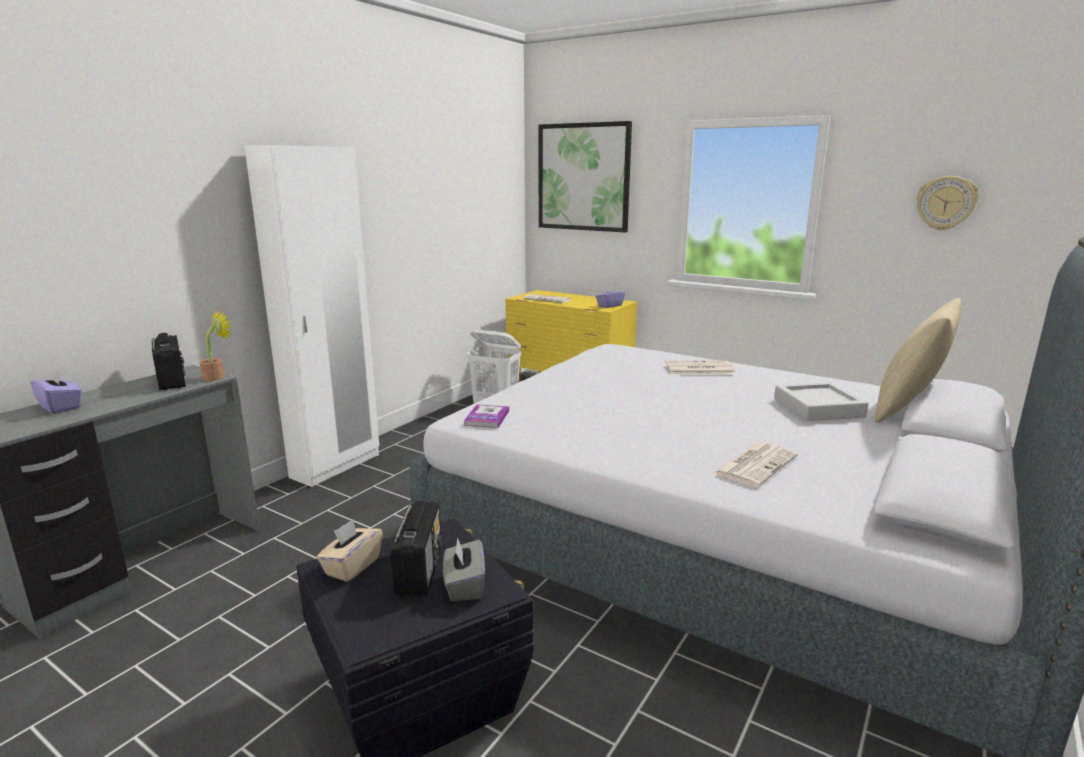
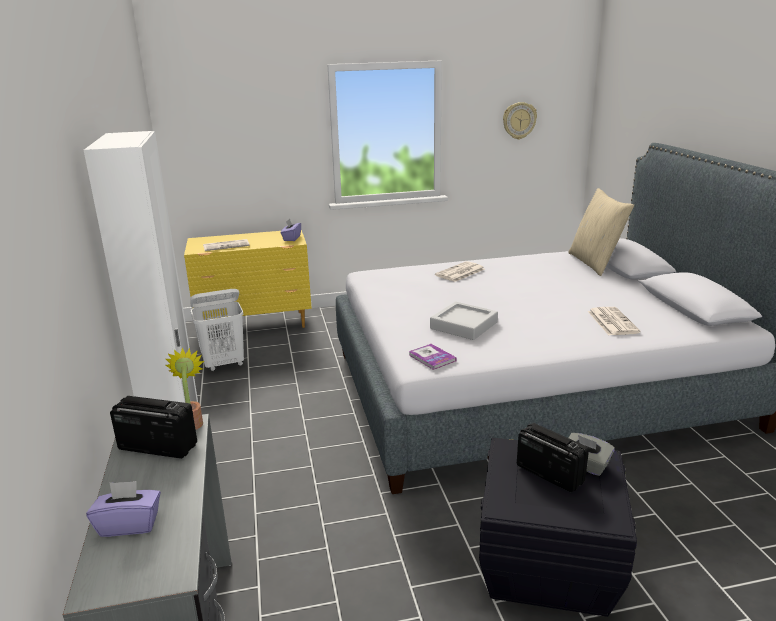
camera: 45 degrees left, 5 degrees up
beige tissue box [316,519,383,582] -> none
picture [539,121,632,232] -> none
grey tray [774,382,868,421] -> grey tray moved to [430,302,498,340]

